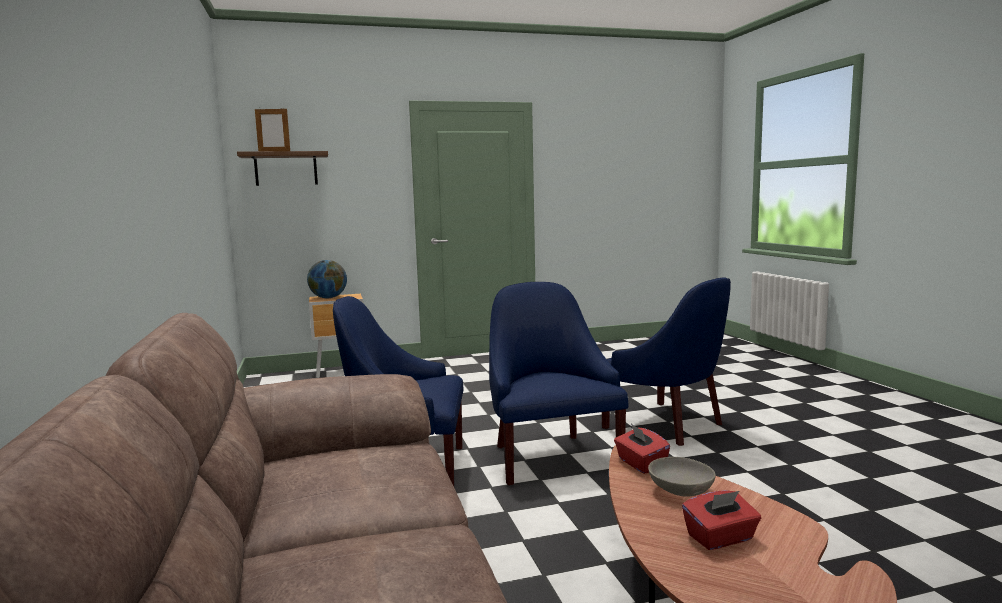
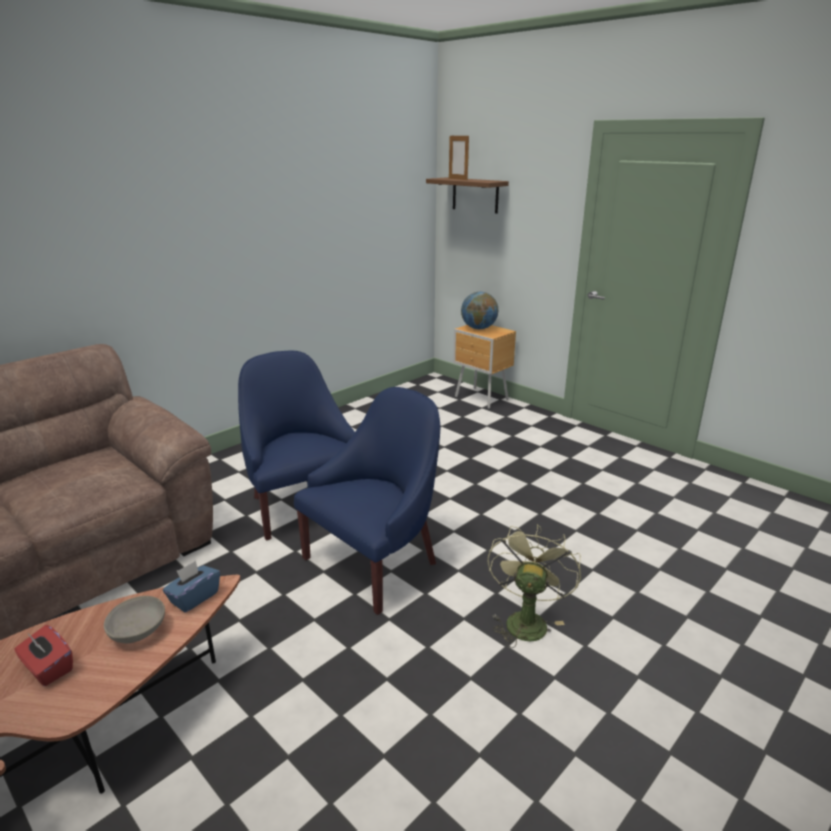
camera: 60 degrees right, 15 degrees up
blue armchair [602,277,731,446] -> green fan [487,524,581,648]
red tissue box [614,423,670,474] -> blue tissue box [163,561,220,613]

